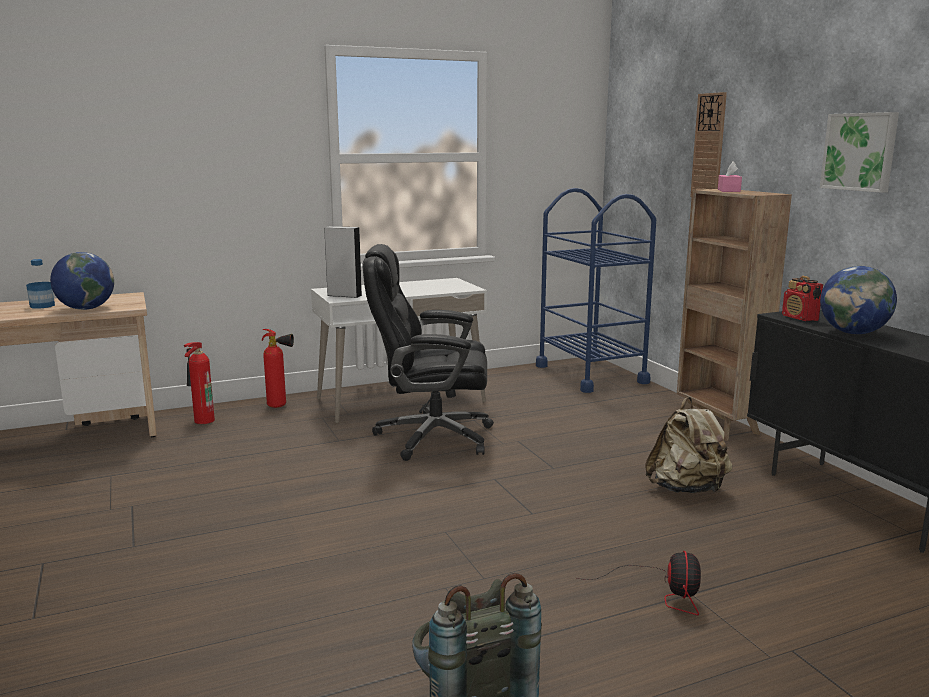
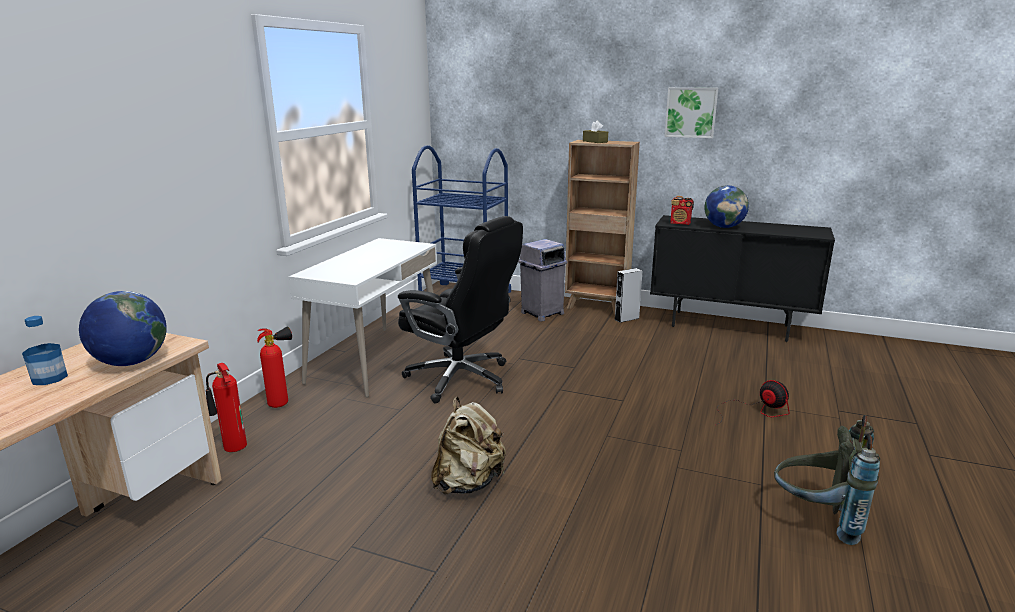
camera: 45 degrees left, 5 degrees up
grey speaker [324,226,362,298] -> grey speaker moved to [614,268,643,323]
black office chair [362,244,494,461] -> black office chair turned 105 degrees counterclockwise [398,216,523,403]
beige backpack [645,397,732,493] -> beige backpack moved to [431,397,506,494]
wall clock [690,92,727,197] -> none
pink tissue box [718,161,742,192] -> brown tissue box [583,121,608,143]
none -> grey trash can [518,239,567,321]

